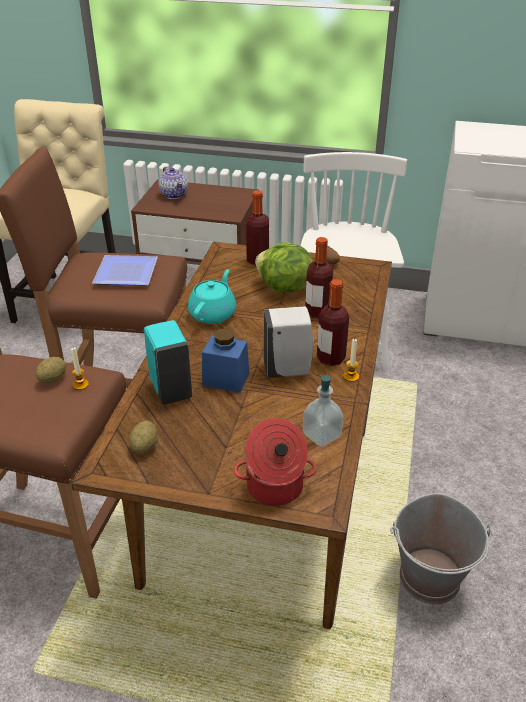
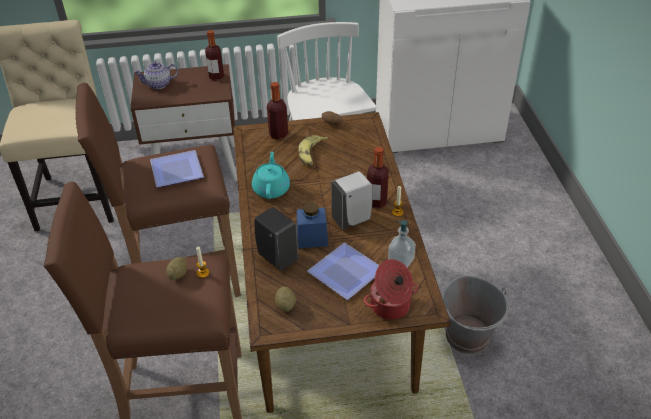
camera: 20 degrees left, 5 degrees up
turquoise soap dispenser [144,320,192,405] -> black soap dispenser [255,207,298,271]
teapot [158,167,188,199] -> teapot turned 120 degrees clockwise [134,62,179,89]
lettuce [255,242,313,293] -> banana [298,135,328,166]
bottle [305,237,333,318] -> bottle moved to [205,30,224,81]
none -> plate [307,243,379,300]

